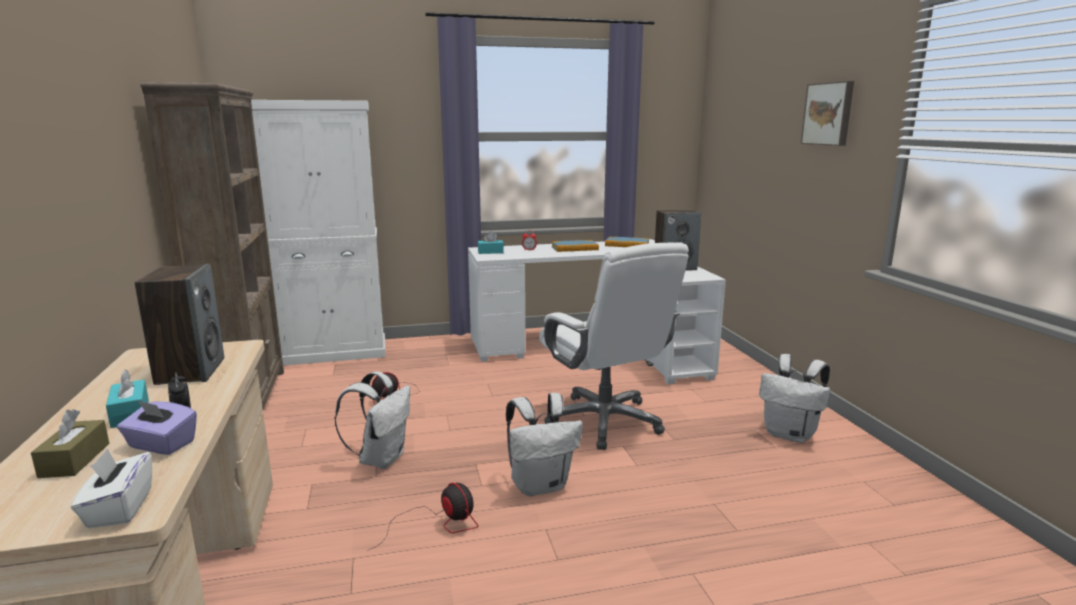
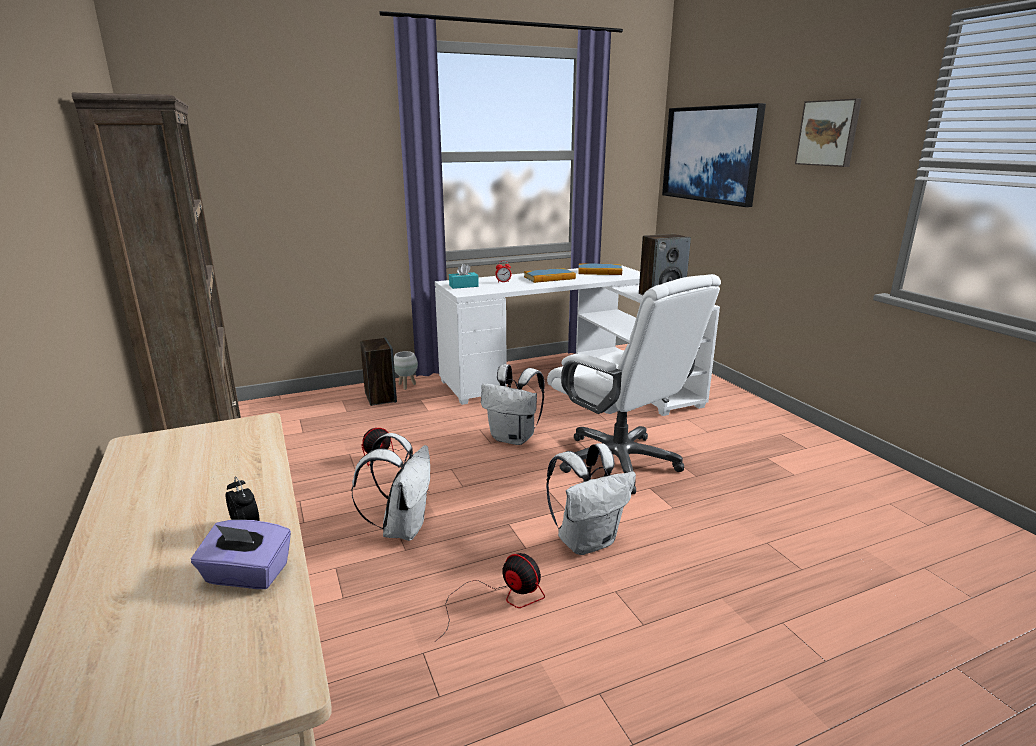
camera: 10 degrees left, 5 degrees up
brown tissue box [31,409,109,478] -> none
white tissue box [71,449,152,528] -> none
turquoise tissue box [106,369,149,428] -> none
speaker [135,264,224,385] -> speaker moved to [360,337,397,406]
white cabinet [251,100,386,366] -> none
white backpack [759,354,830,443] -> white backpack moved to [481,364,545,445]
none -> white planter [394,351,418,390]
none -> picture [662,103,766,207]

